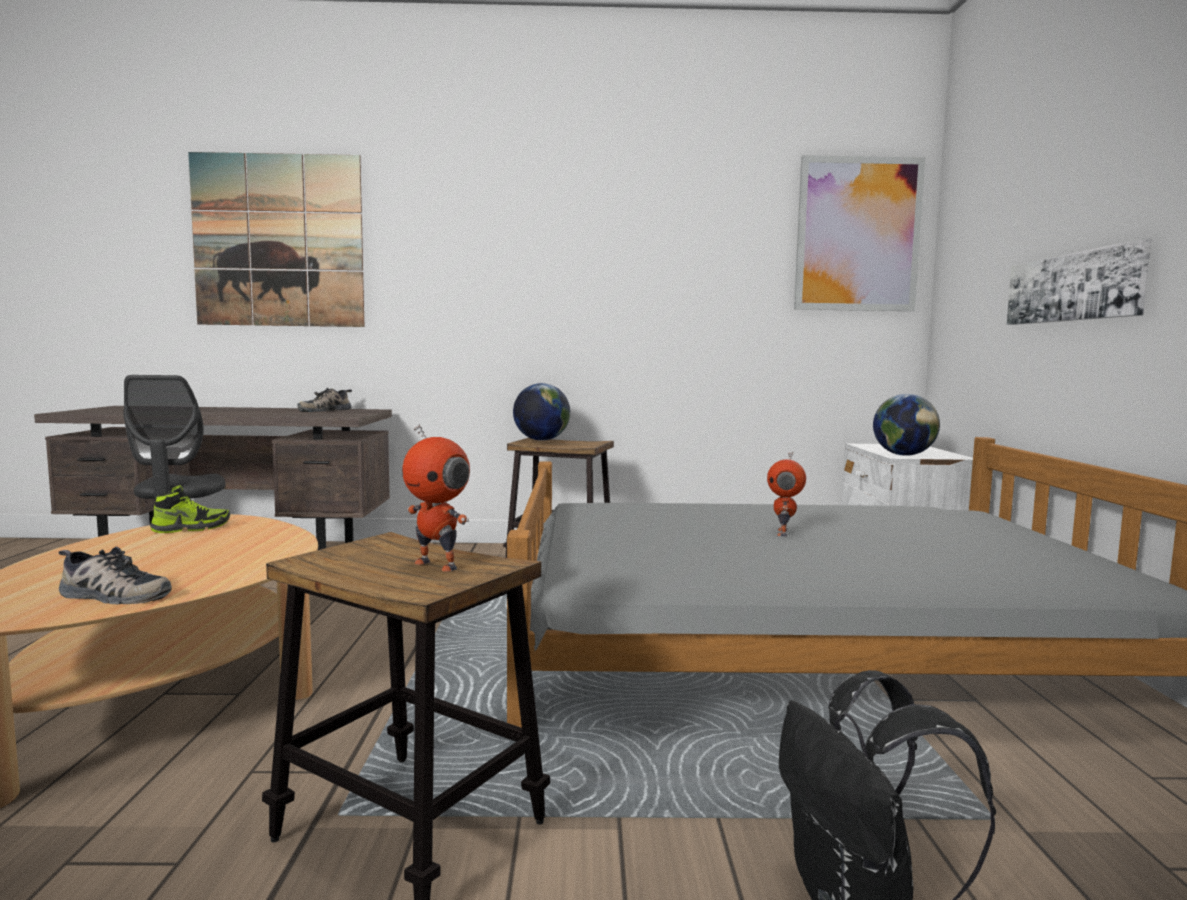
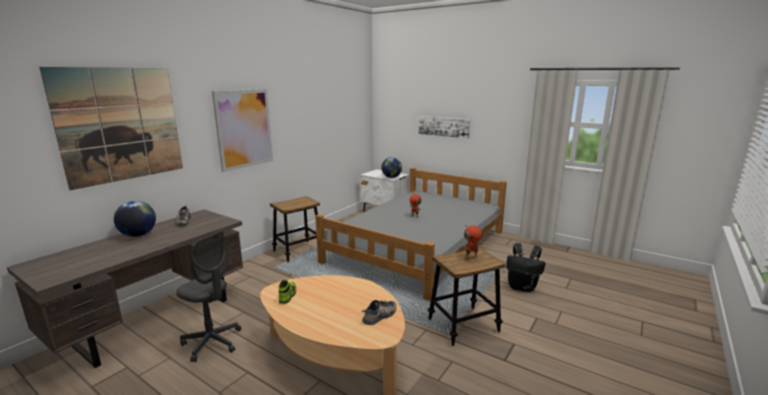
camera: 55 degrees left, 10 degrees up
globe [513,383,570,441] -> globe moved to [114,201,156,237]
picture [794,155,925,311] -> picture moved to [212,89,273,172]

